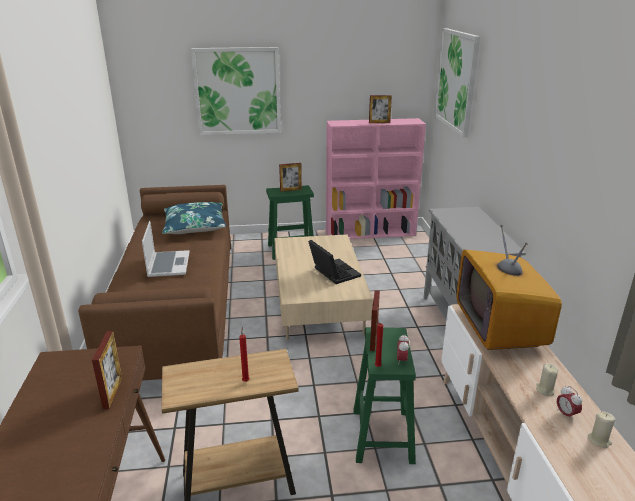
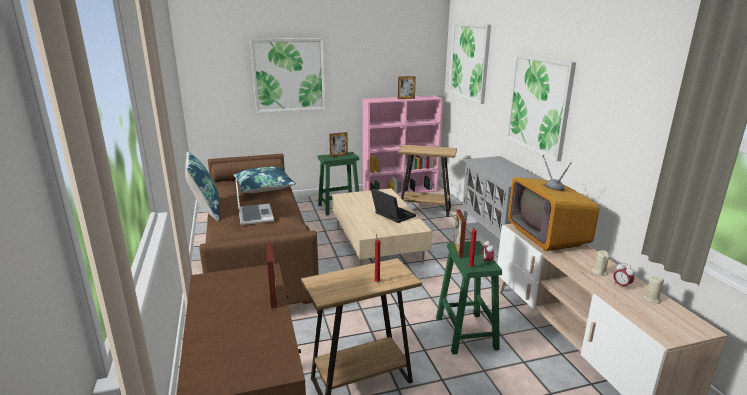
camera: 10 degrees left, 5 degrees down
none -> blue pillow [185,151,220,222]
none -> brown side table [398,145,457,217]
none -> picture [506,54,576,161]

